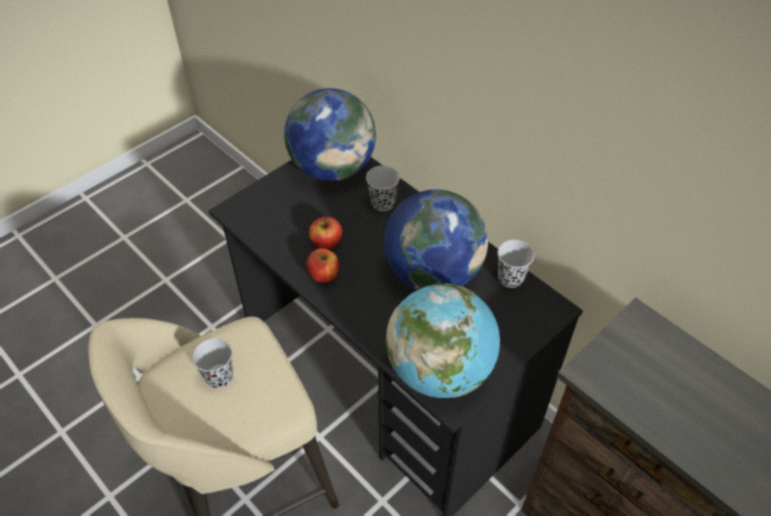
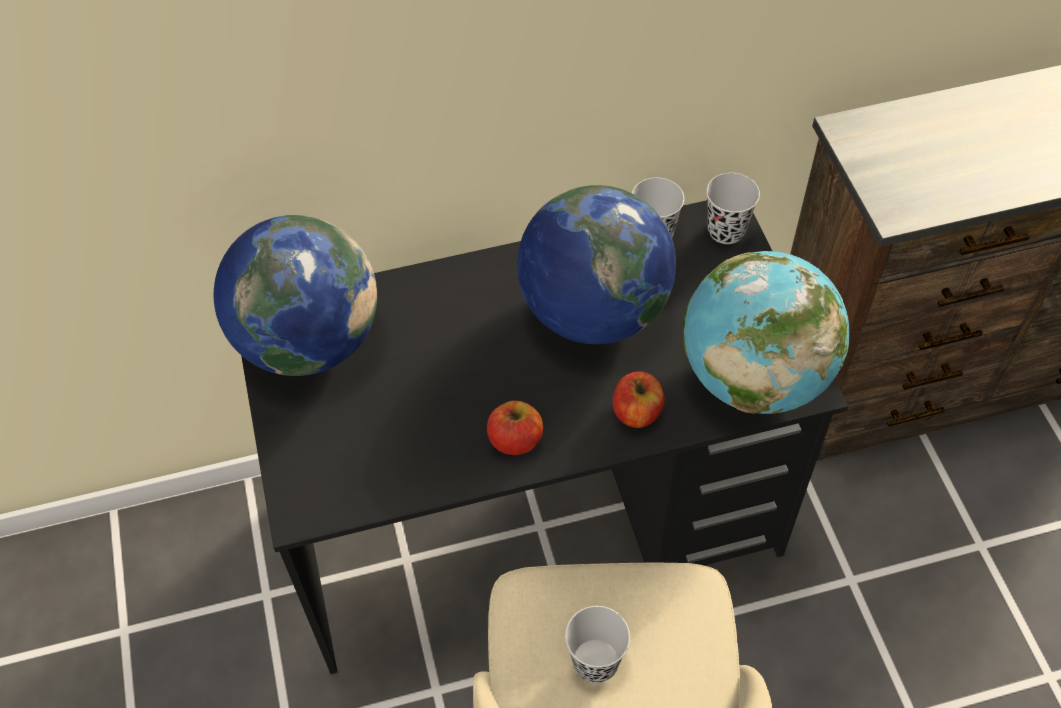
camera: 60 degrees left, 5 degrees up
apple [309,217,342,249] -> apple moved to [613,371,665,428]
black cup [366,166,400,211] -> black cup moved to [706,173,760,244]

